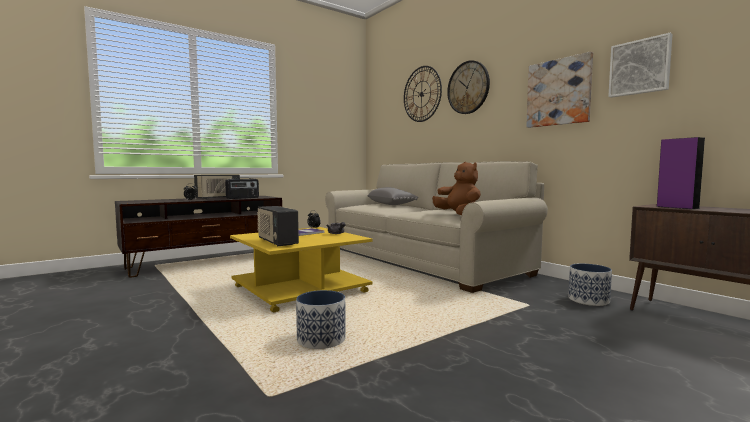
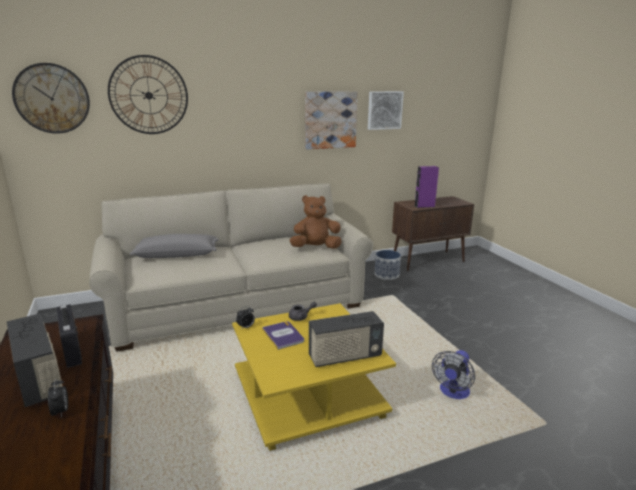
camera: 75 degrees left, 15 degrees up
planter [296,290,346,349] -> fan [432,350,475,399]
wall clock [447,60,490,114] -> wall clock moved to [12,63,90,134]

